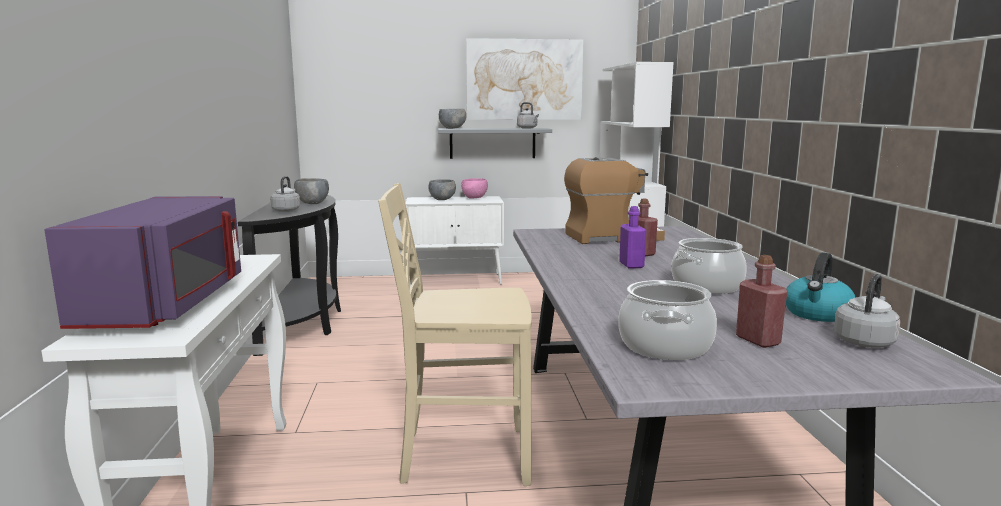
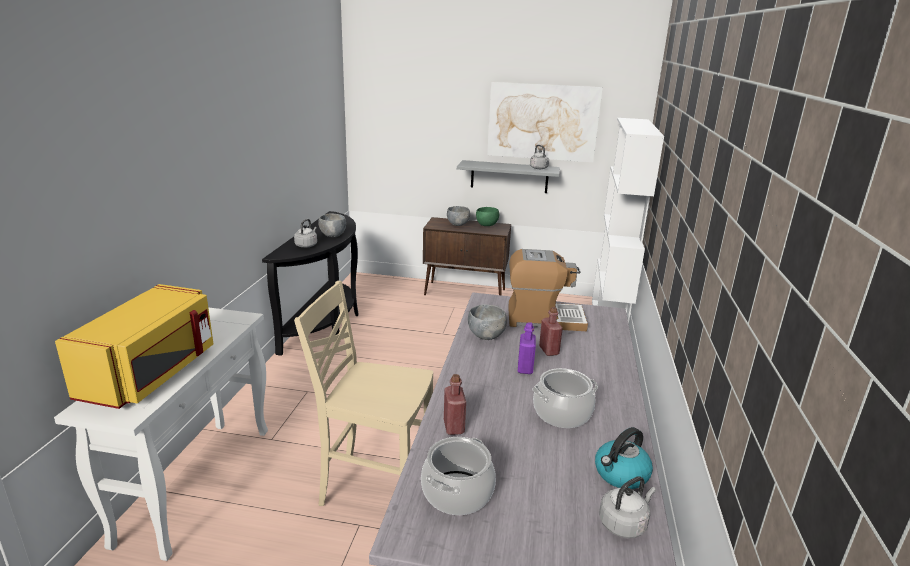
camera: 15 degrees right, 10 degrees up
purple microwave [44,196,241,329] -> yellow microwave [55,284,213,409]
white cabinet [405,196,504,287] -> brown cabinet [423,217,511,295]
grey bowl [439,109,466,129] -> grey bowl moved to [468,304,507,340]
pink bowl [461,178,488,198] -> green bowl [476,207,499,226]
red bottle [736,255,788,348] -> red bottle moved to [444,374,466,435]

